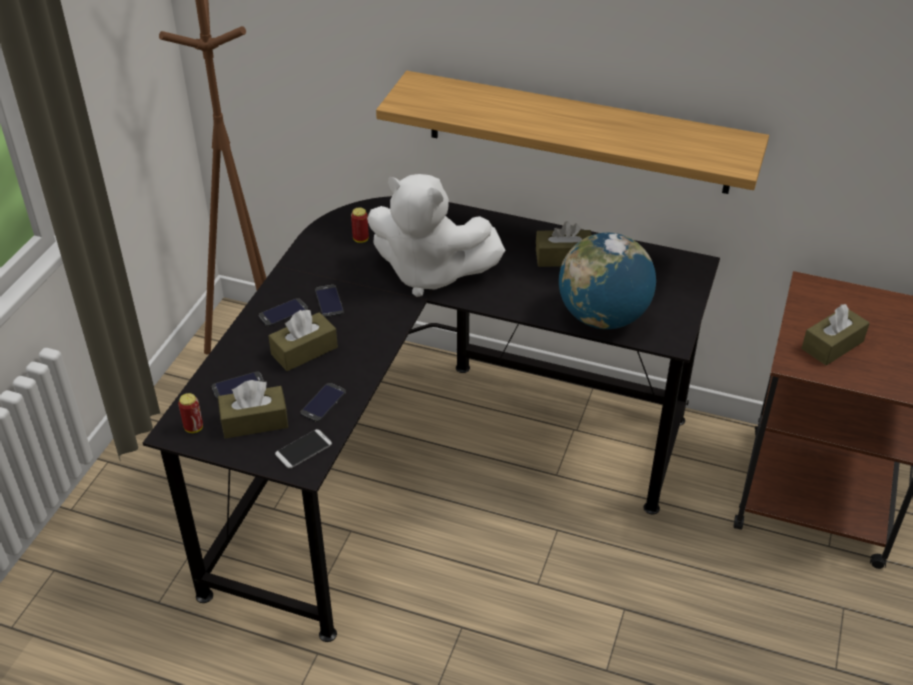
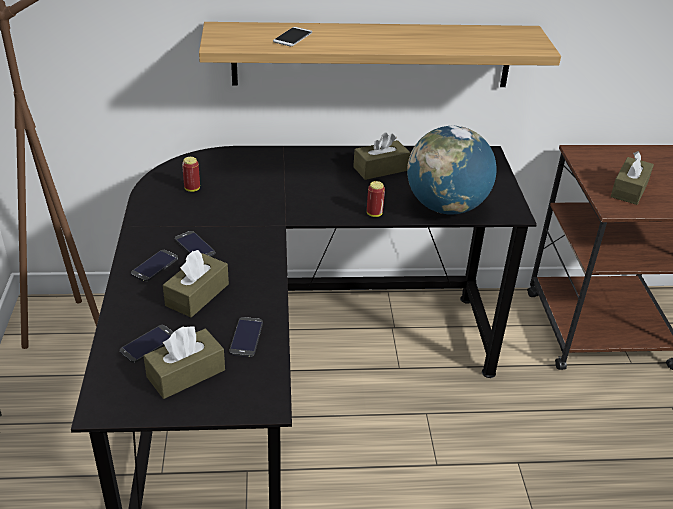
camera: 25 degrees left, 5 degrees down
can [178,393,203,433] -> can moved to [367,181,385,217]
phone [275,429,332,468] -> phone moved to [273,27,312,46]
white plush toy [367,174,505,297] -> none

